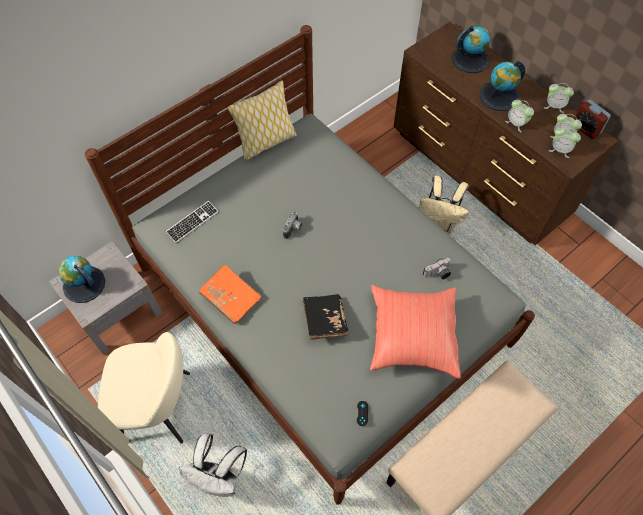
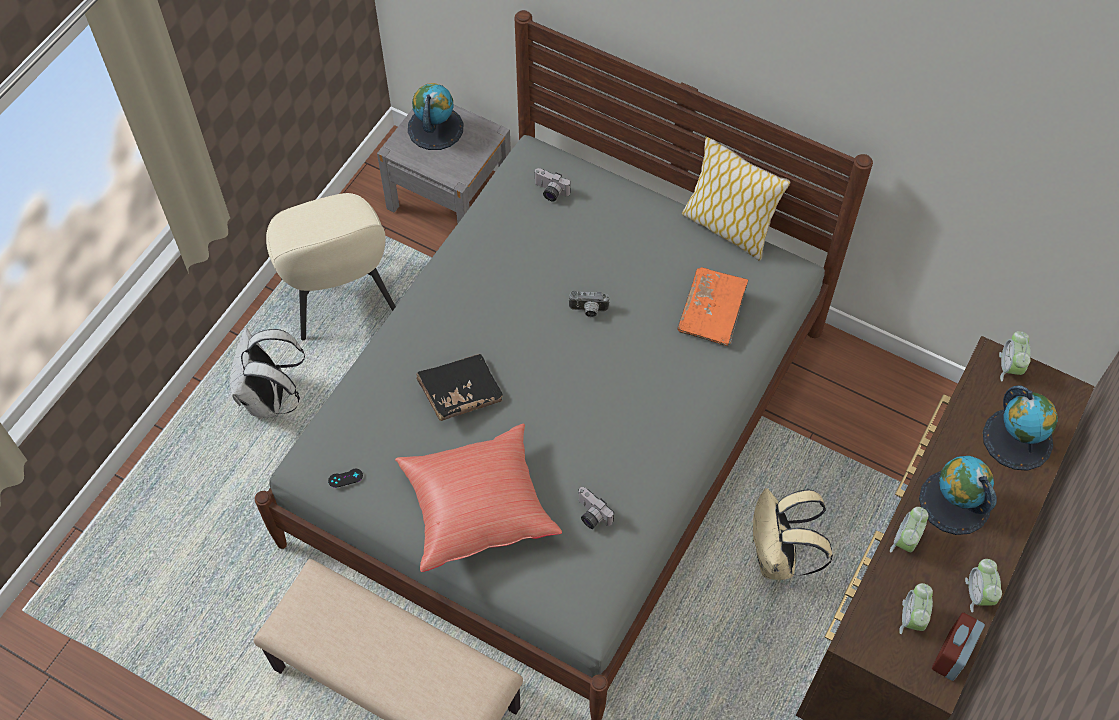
camera: 70 degrees right, 0 degrees up
keyboard [165,201,219,243] -> camera [535,168,570,201]
orange book [199,264,261,324] -> orange book moved to [677,267,749,346]
alarm clock [548,127,581,158] -> alarm clock moved to [999,331,1031,381]

